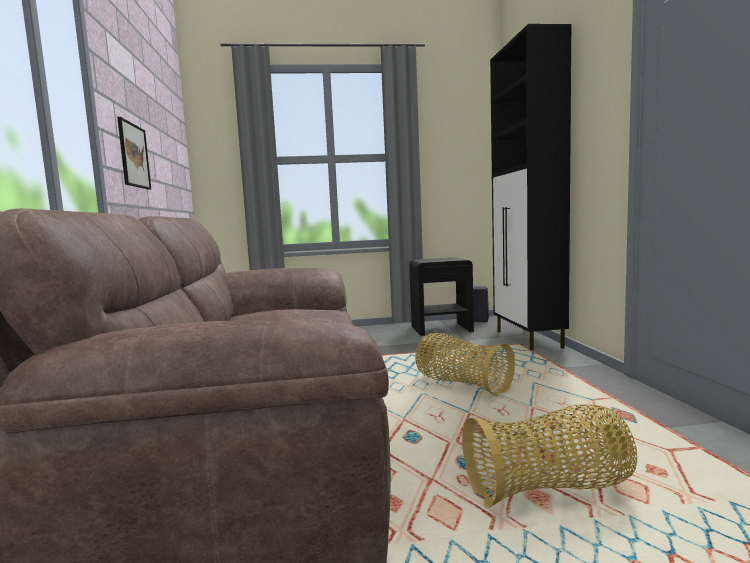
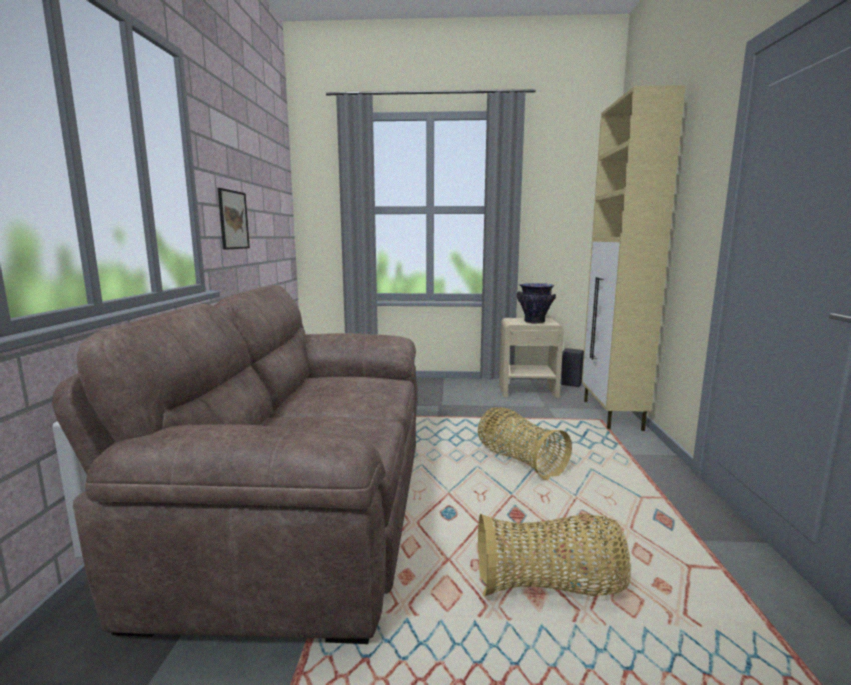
camera: 10 degrees right, 5 degrees up
black nightstand [409,257,474,336] -> beige nightstand [499,318,564,398]
black cabinet [490,24,571,350] -> beige cabinet [582,85,686,431]
none -> vase [517,283,556,324]

